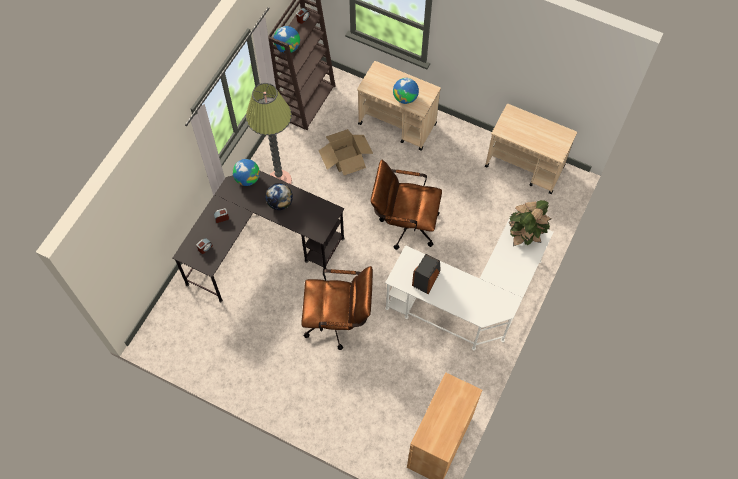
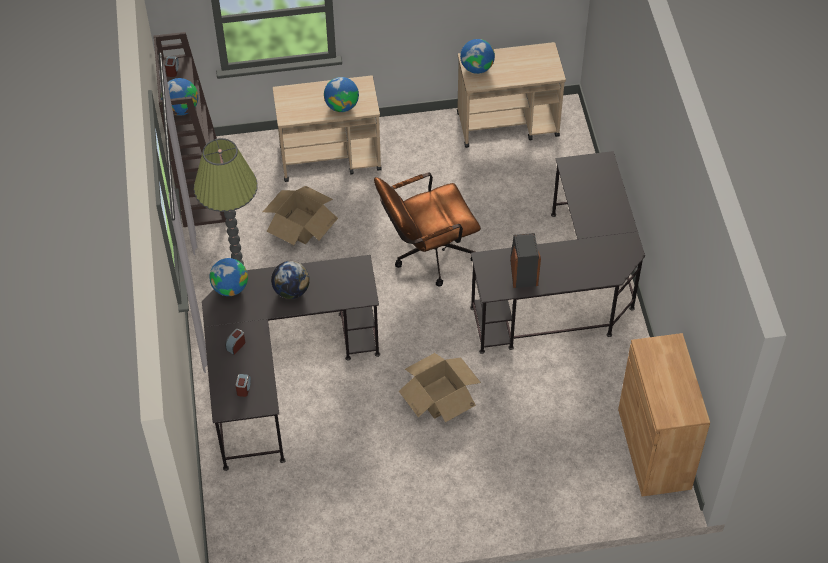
camera: 35 degrees left, 10 degrees down
brown office chair [301,266,373,350] -> cardboard box [399,353,481,422]
white desk [385,215,553,350] -> black desk [470,151,645,354]
potted plant [509,200,552,246] -> none
none -> globe [460,39,495,74]

